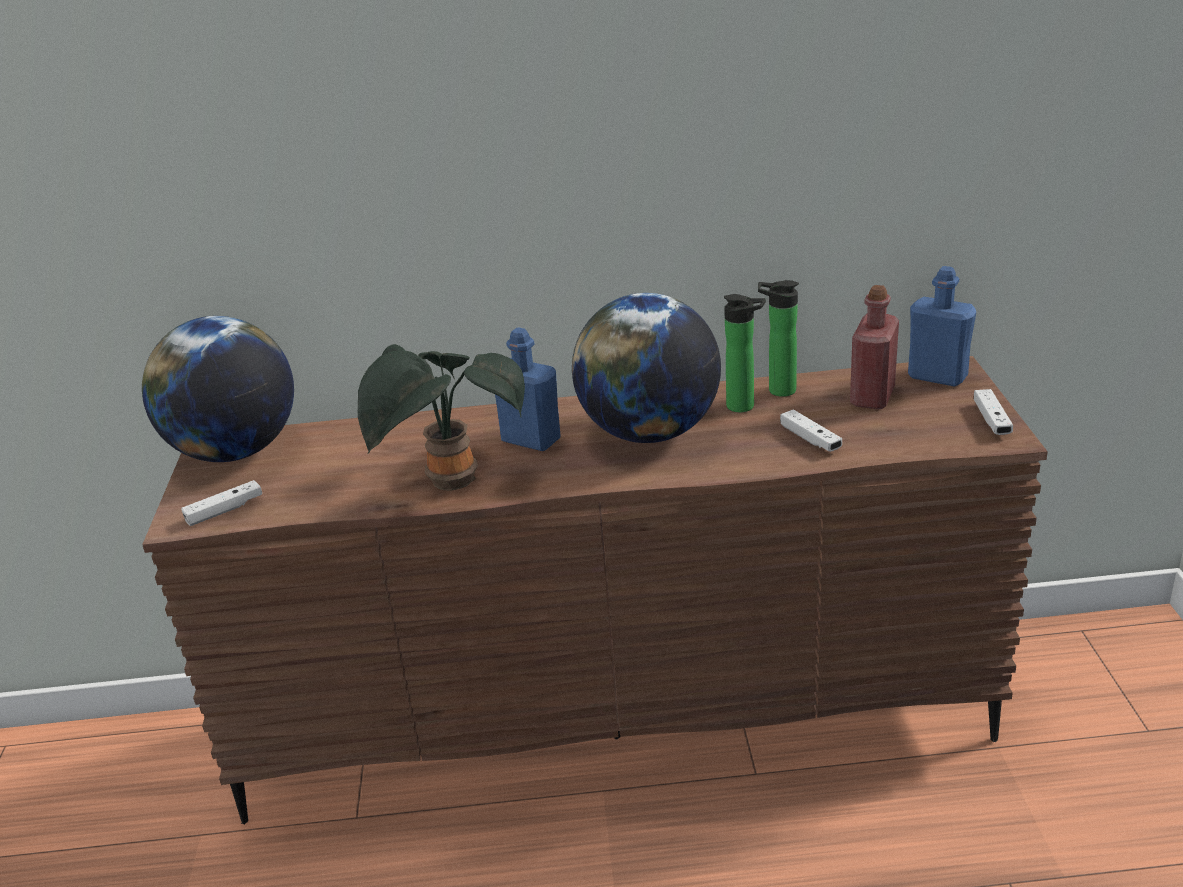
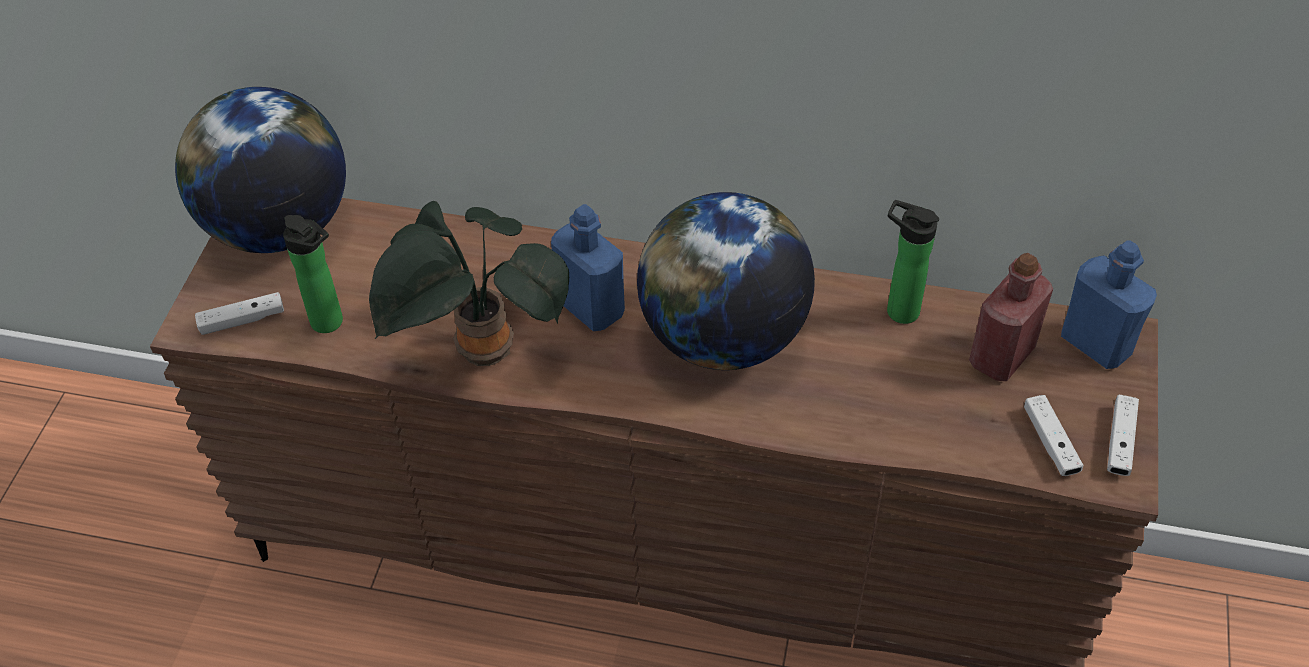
camera: 15 degrees right, 20 degrees up
bottle [724,294,766,412] -> bottle moved to [283,215,343,333]
white game controller [780,409,842,452] -> white game controller moved to [1024,395,1083,476]

